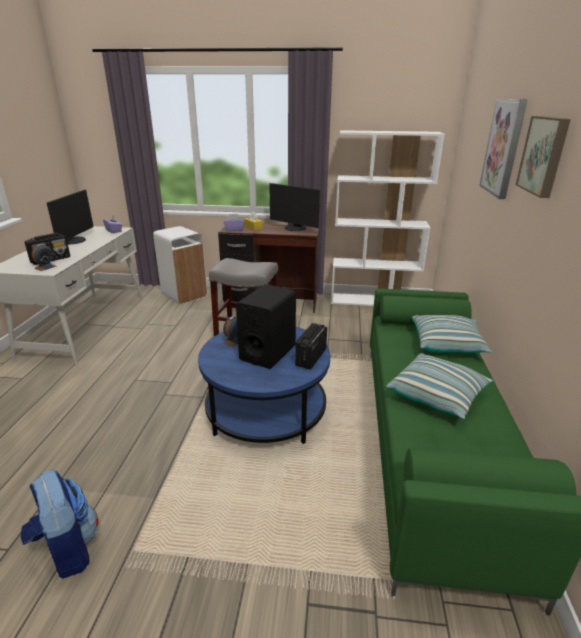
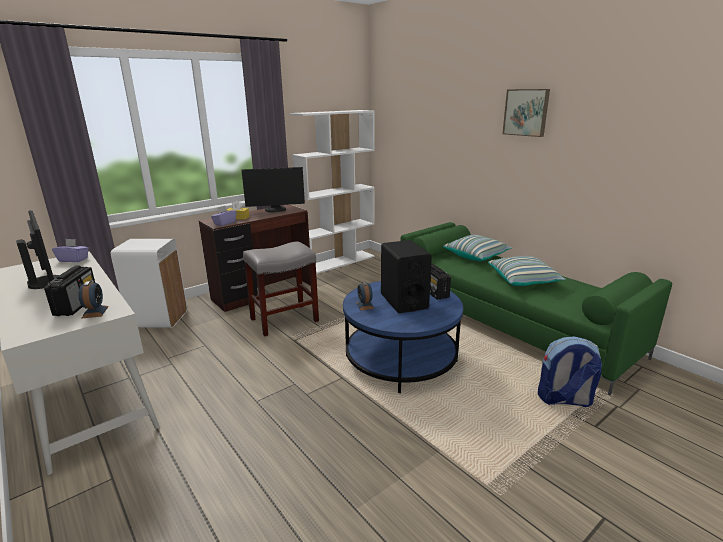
camera: 45 degrees left, 5 degrees down
backpack [20,470,98,579] -> backpack moved to [538,336,602,407]
picture [479,99,528,199] -> none

